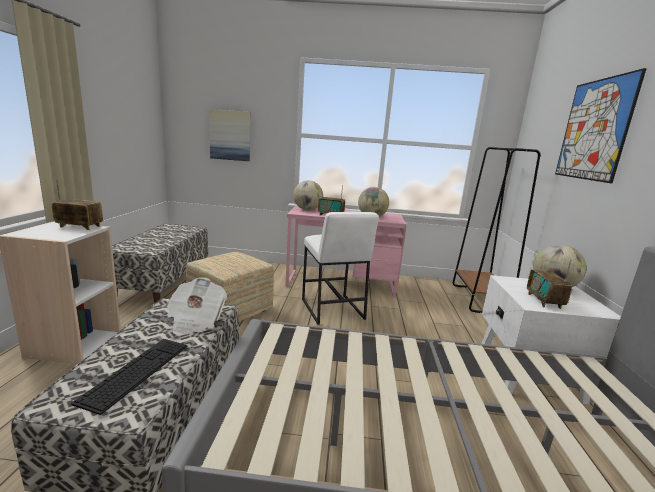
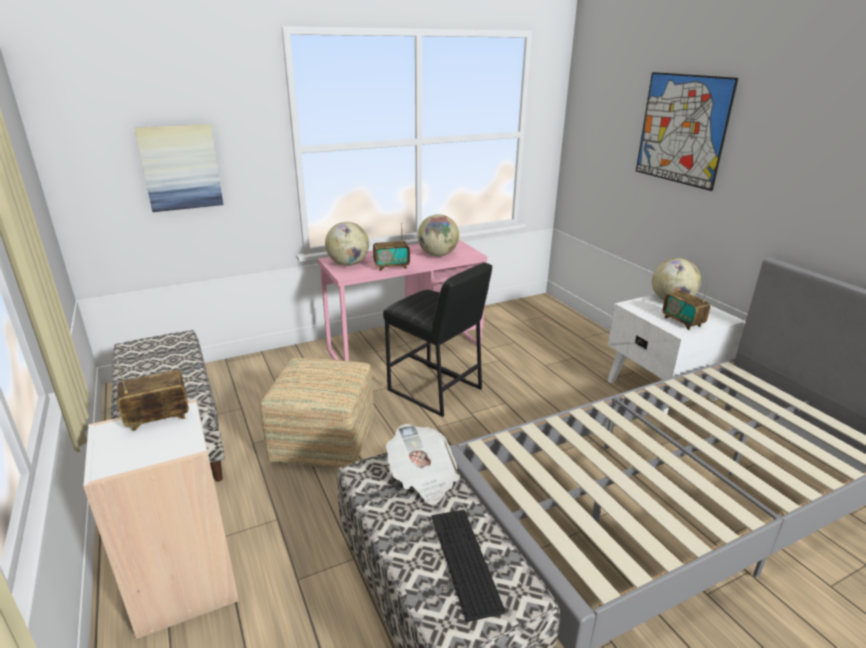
camera: 30 degrees left, 10 degrees up
white chair [302,212,379,325] -> black chair [383,263,492,417]
clothes rack [453,147,541,313] -> none

